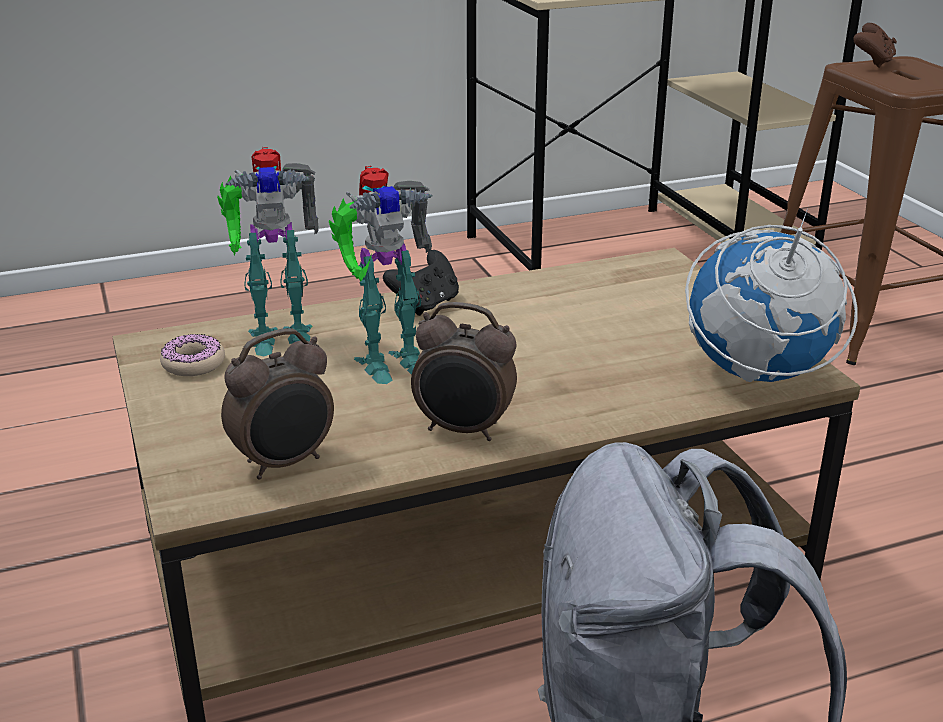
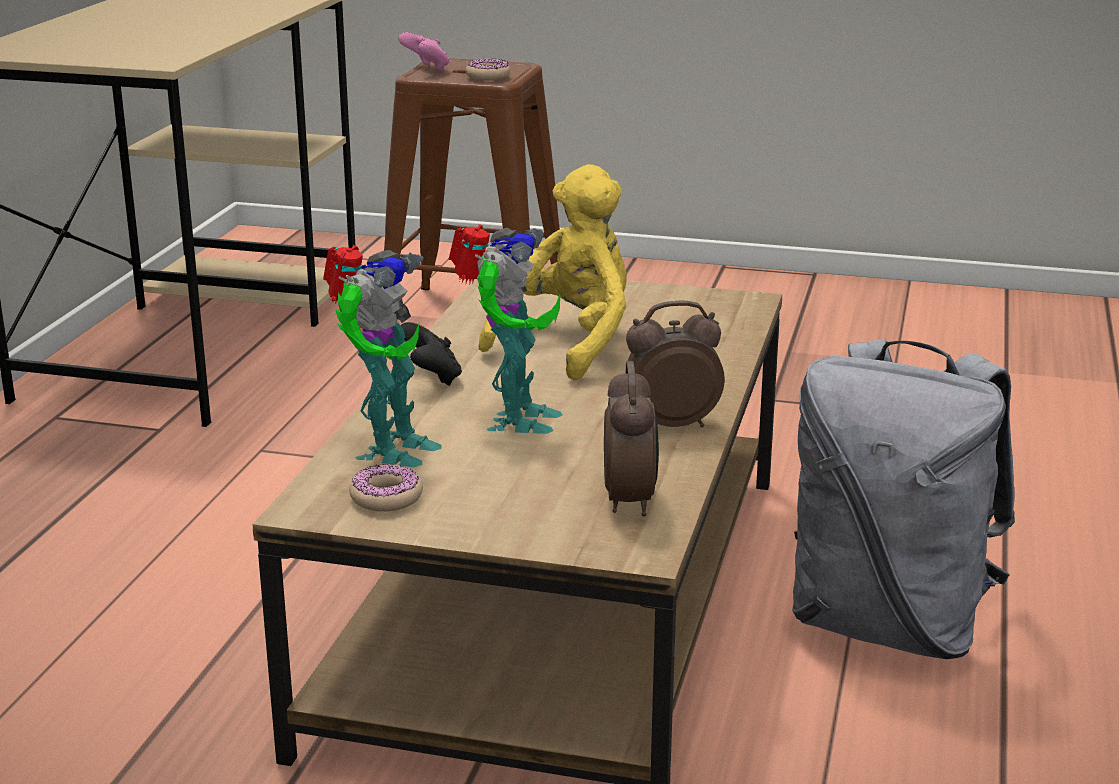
camera: 55 degrees left, 5 degrees down
alarm clock [411,302,517,441] -> alarm clock turned 150 degrees counterclockwise [626,301,725,427]
globe [685,208,857,382] -> none
brown game controller [854,23,897,68] -> pink game controller [398,32,450,71]
none -> donut [465,58,510,80]
none -> yellow plush toy [479,164,626,381]

